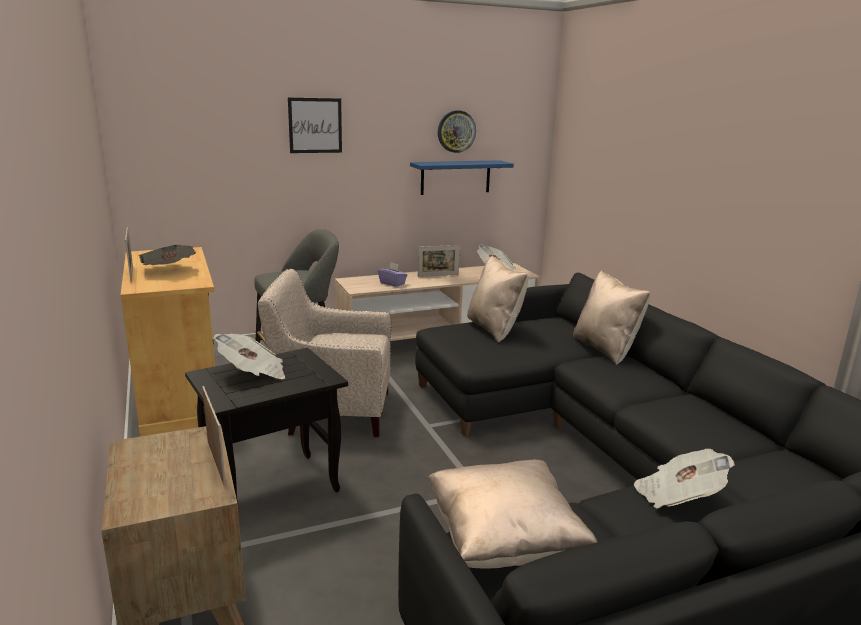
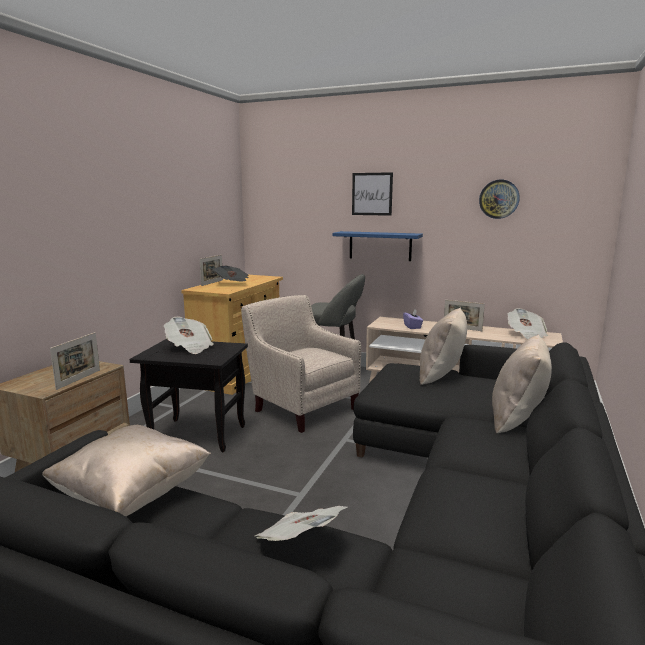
camera: 45 degrees right, 5 degrees down
blue shelf [410,160,514,195] -> blue shelf moved to [332,231,423,261]

